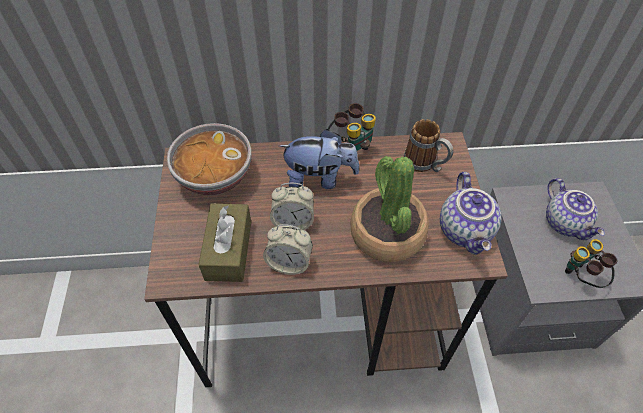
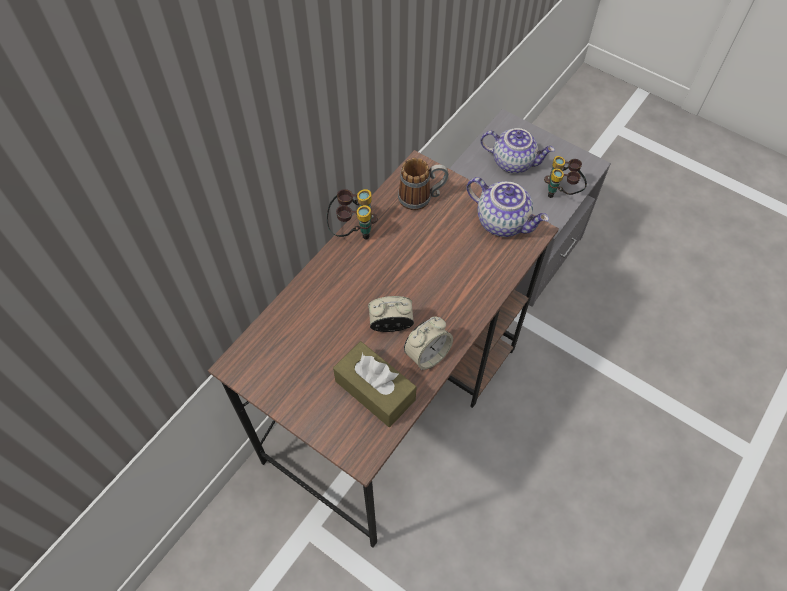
camera: 50 degrees left, 5 degrees up
bowl [167,123,251,195] -> none
alarm clock [270,183,314,230] -> alarm clock turned 135 degrees counterclockwise [368,296,414,332]
plush toy [279,129,359,189] -> none
potted plant [350,156,429,262] -> none

